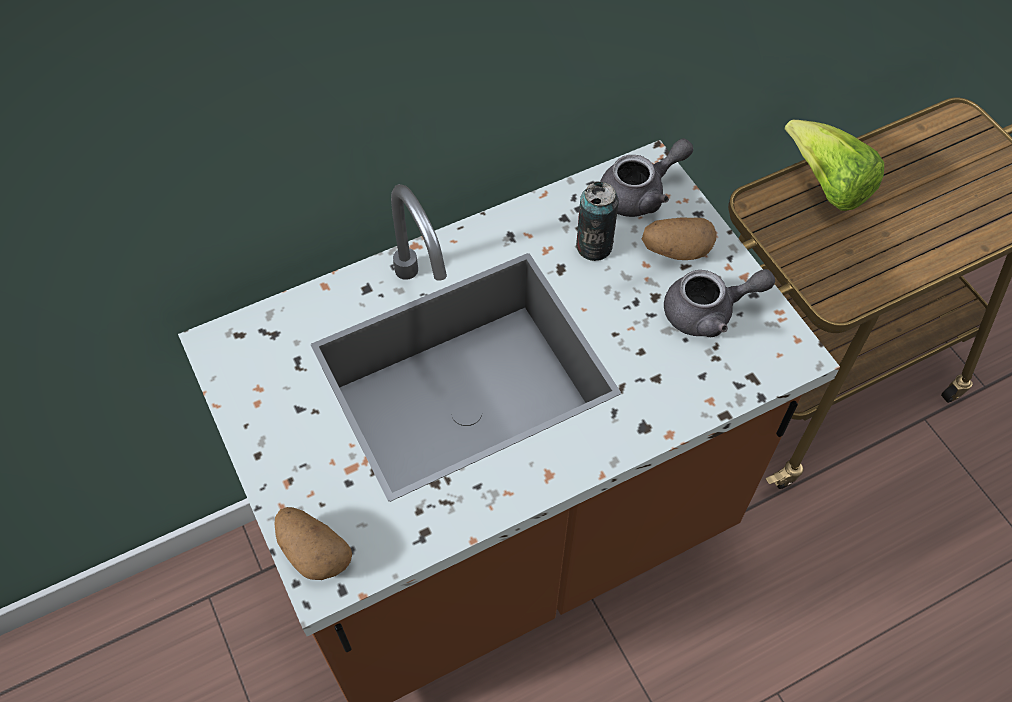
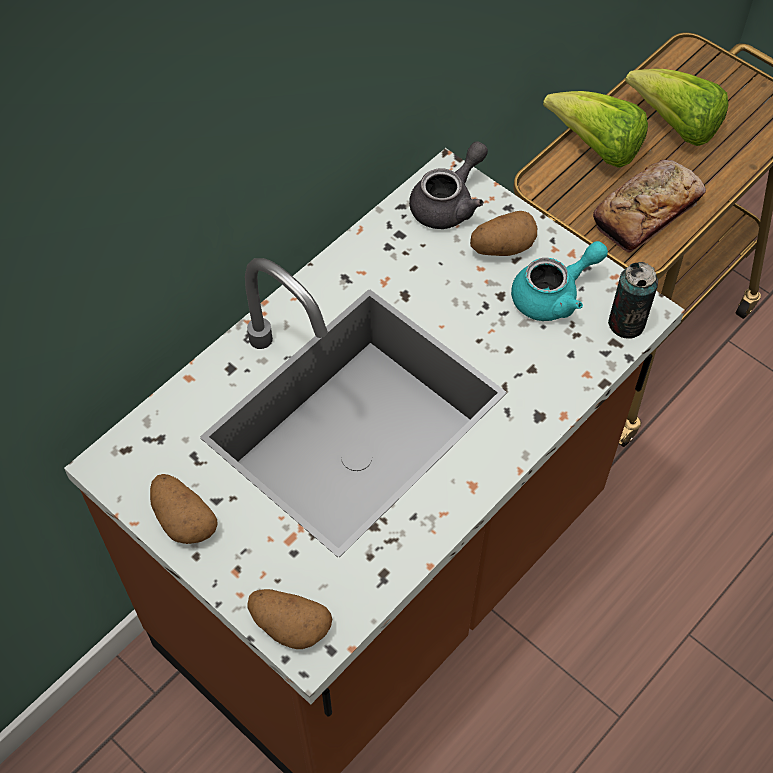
camera: 20 degrees left, 0 degrees up
can [576,181,619,261] -> can moved to [608,262,658,339]
grey teapot [664,269,775,337] -> turquoise teapot [511,241,608,321]
none -> potato [150,474,218,544]
none -> bread [593,160,706,253]
none -> lettuce [625,69,728,146]

